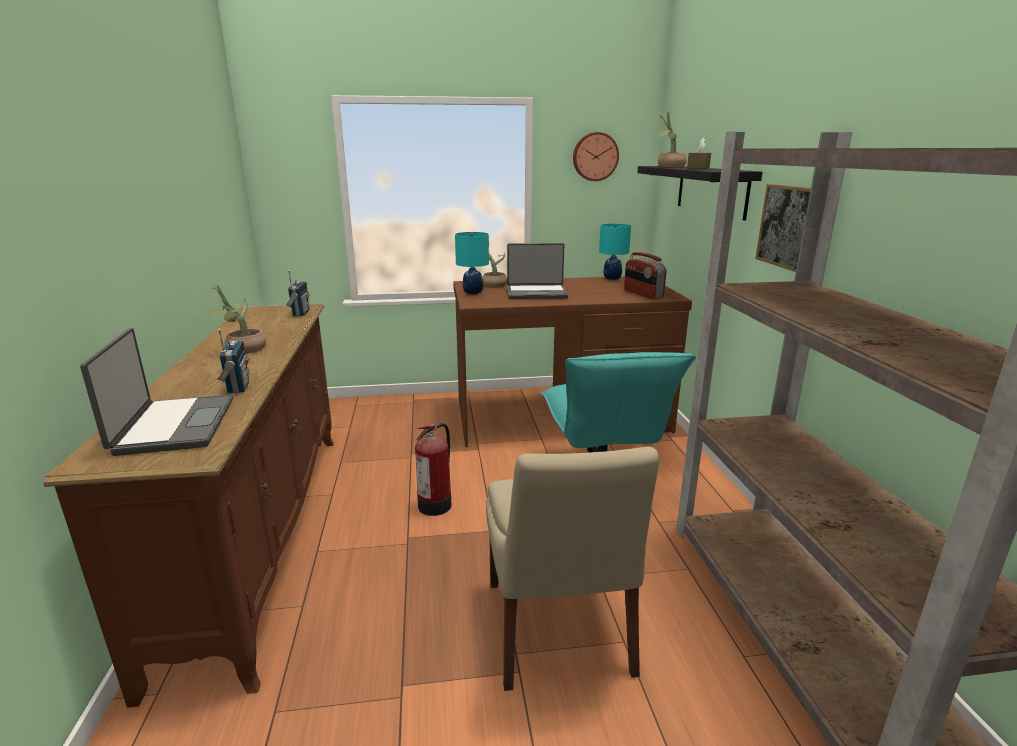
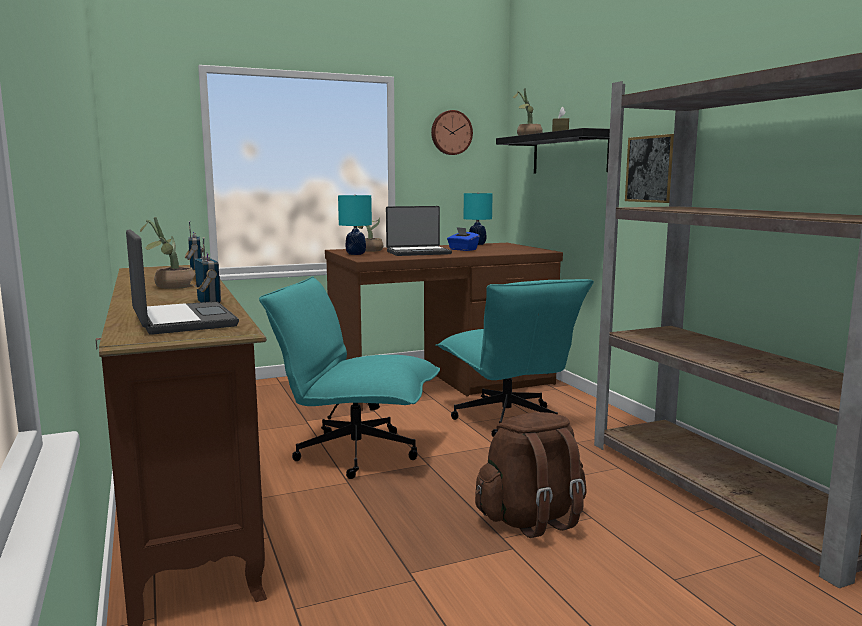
camera: 15 degrees left, 10 degrees down
fire extinguisher [415,423,452,516] -> turquoise office chair [259,276,440,479]
beige chair [486,447,659,691] -> brown backpack [475,412,587,538]
radio [624,252,666,299] -> none
none -> blue tissue box [447,227,480,251]

